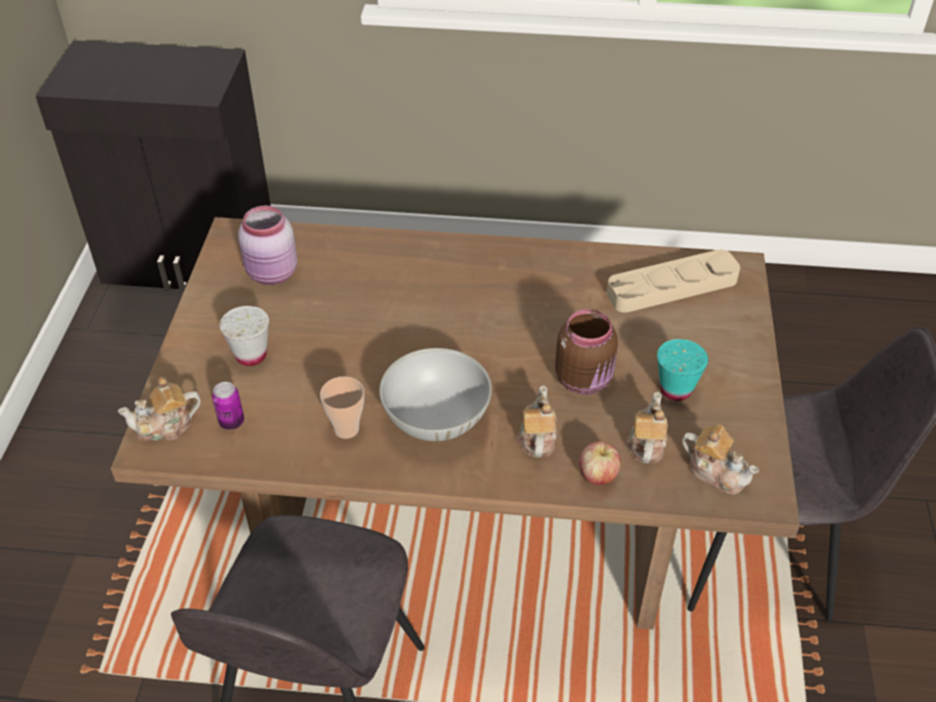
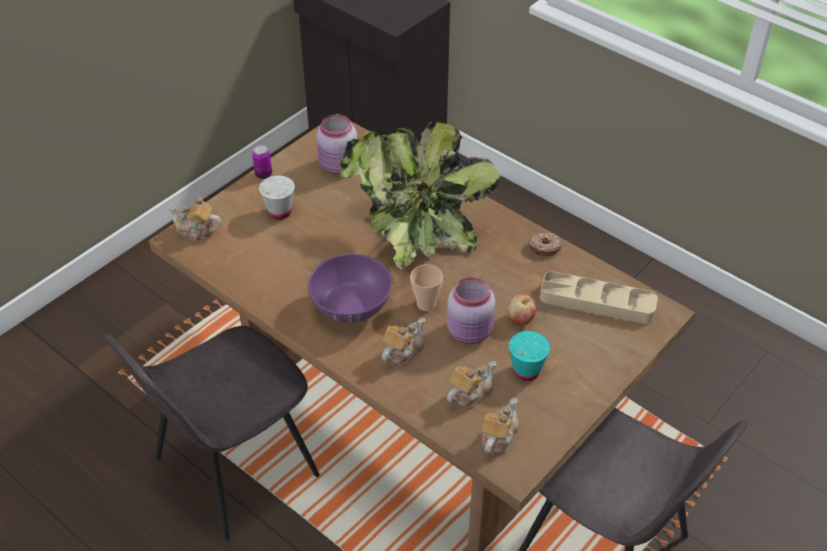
camera: 35 degrees right, 0 degrees up
can [212,382,244,430] -> can moved to [252,145,272,179]
cup [320,377,364,439] -> cup moved to [410,265,443,311]
white bowl [379,348,492,441] -> purple bowl [308,254,392,323]
brown jar [555,309,618,395] -> pink jar [447,277,495,344]
apple [579,441,621,485] -> apple moved to [507,294,537,325]
teapot [682,424,759,494] -> teapot turned 135 degrees counterclockwise [480,398,519,456]
none -> potted plant [339,121,500,269]
none -> donut [528,232,562,256]

